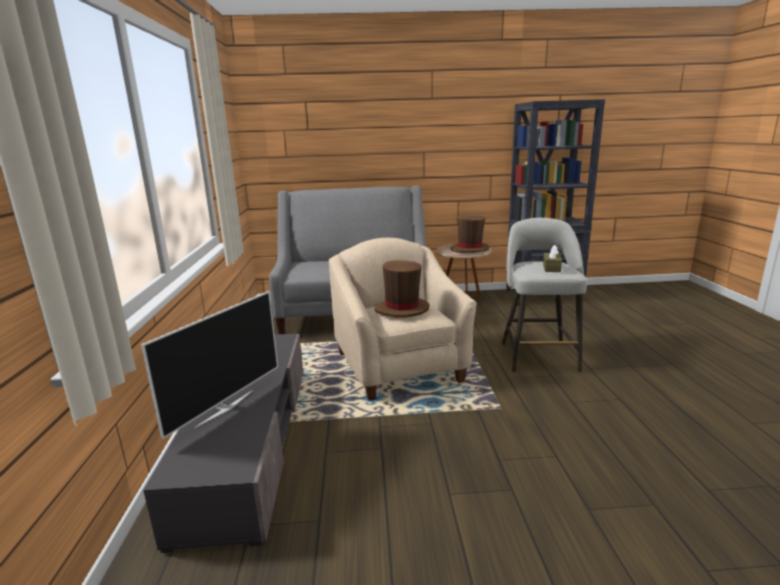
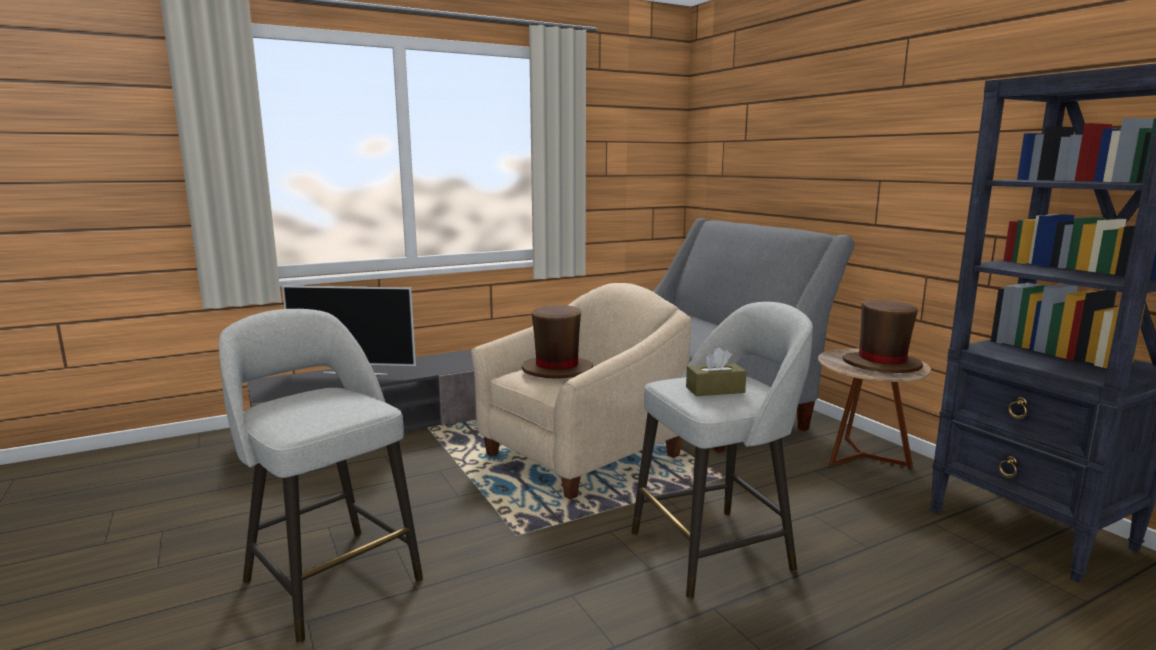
camera: 65 degrees right, 5 degrees down
none -> grey stool [219,309,423,643]

